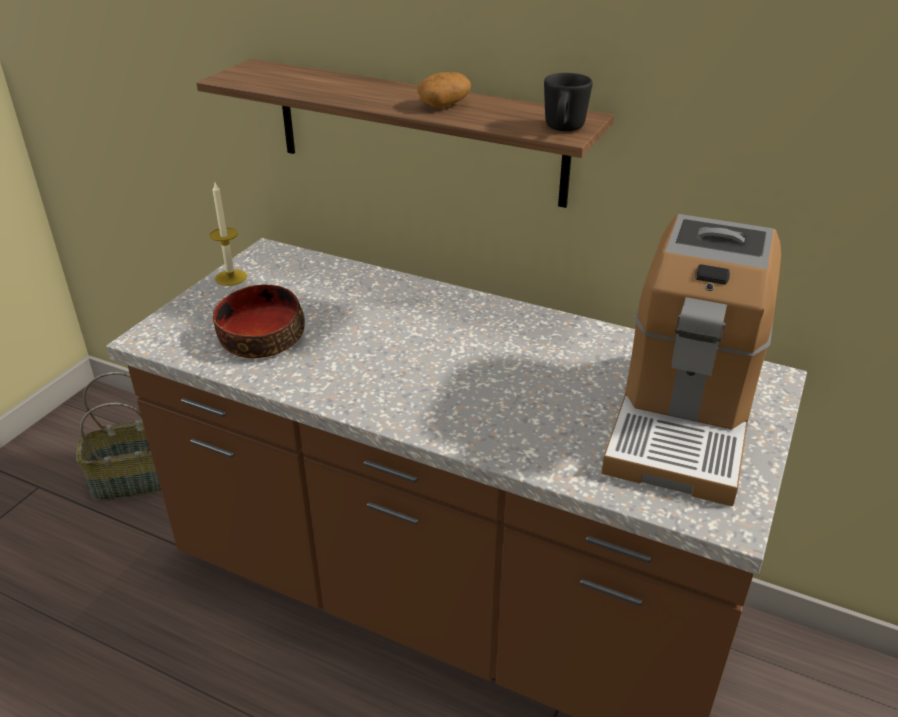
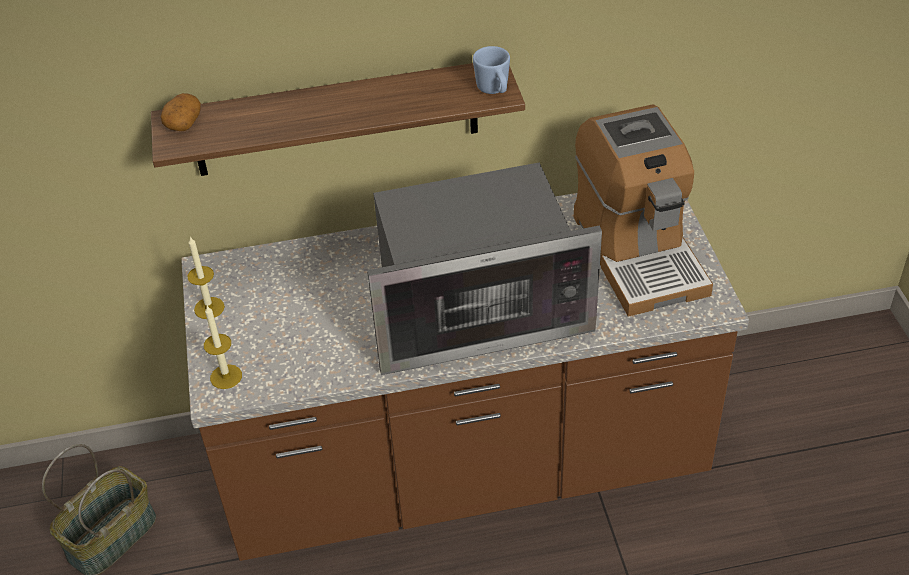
camera: 35 degrees left, 10 degrees up
bowl [213,284,305,359] -> none
potato [418,72,471,108] -> potato moved to [161,93,201,131]
black mug [544,73,593,131] -> blue mug [473,46,510,94]
none -> candle [204,306,242,389]
none -> microwave [367,162,602,375]

